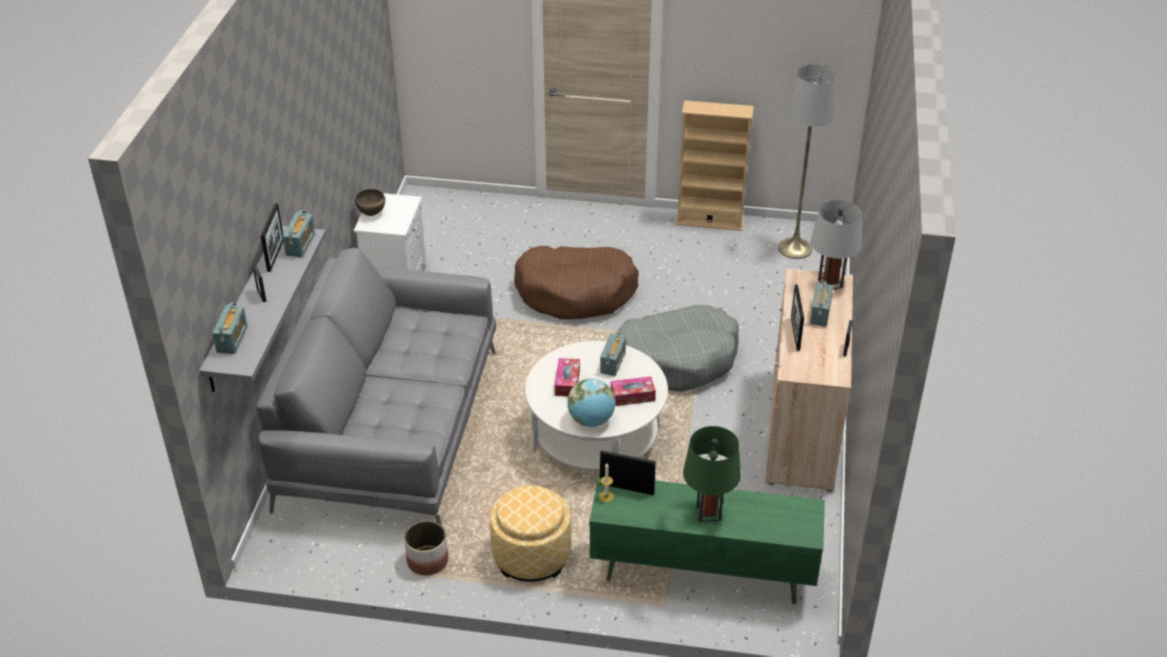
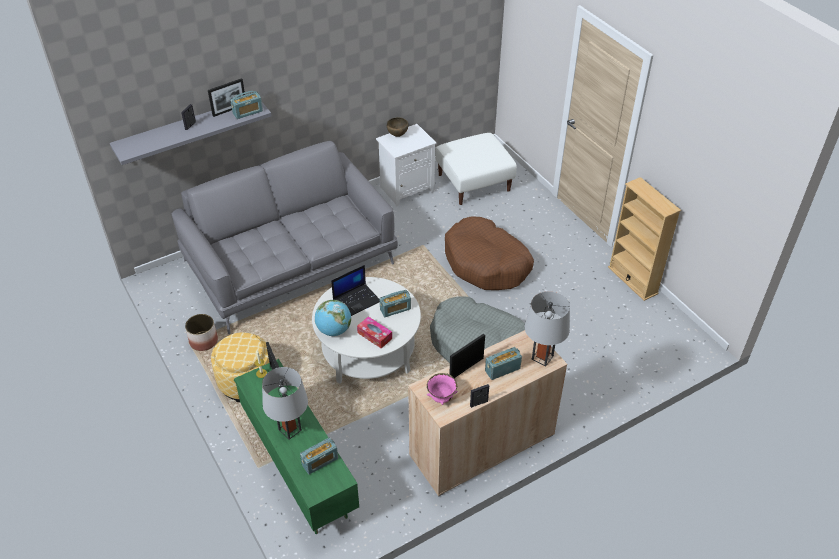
camera: 50 degrees right, 5 degrees up
radio [212,302,247,354] -> radio moved to [300,437,338,474]
tissue box [555,358,580,396] -> laptop [331,265,380,316]
green table lamp [683,426,741,522] -> grey table lamp [262,367,308,440]
grey floor lamp [778,64,836,259] -> none
none -> pink bowl [427,373,458,405]
none -> white ottoman [435,133,517,205]

